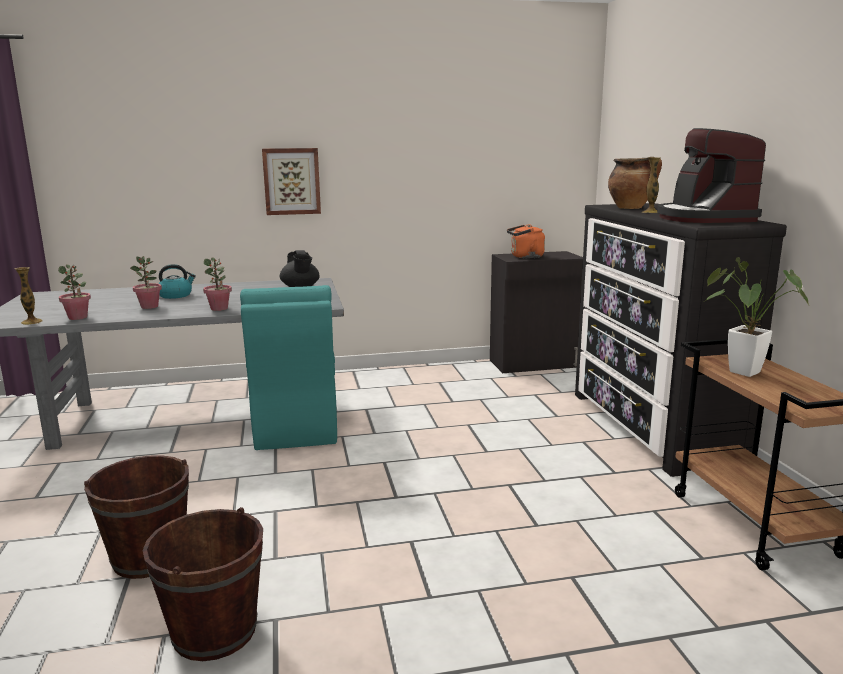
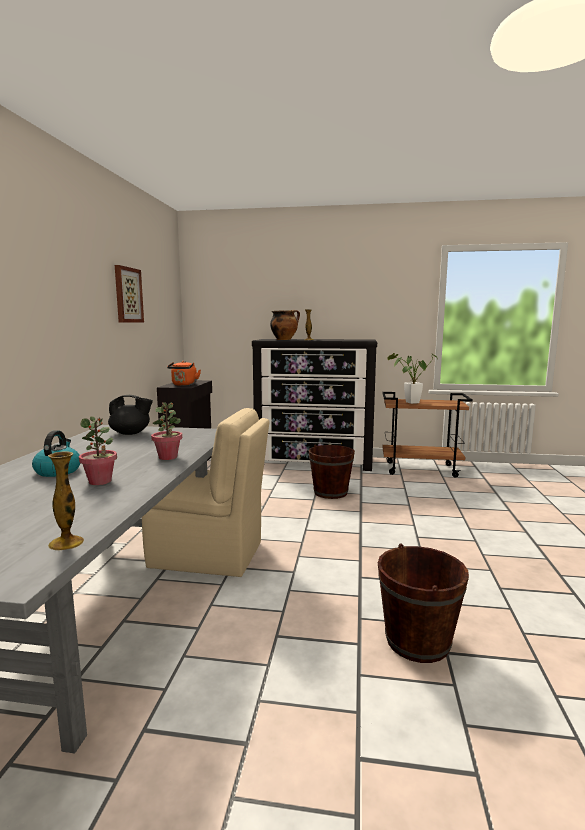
camera: 70 degrees left, 5 degrees down
potted plant [58,264,91,320] -> none
brown bucket [143,507,263,661] -> brown bucket moved to [309,445,355,499]
turquoise chair [240,285,337,450] -> beige chair [142,408,269,577]
picture [262,148,321,215] -> picture moved to [115,265,144,323]
coffee machine [657,128,766,223] -> none

